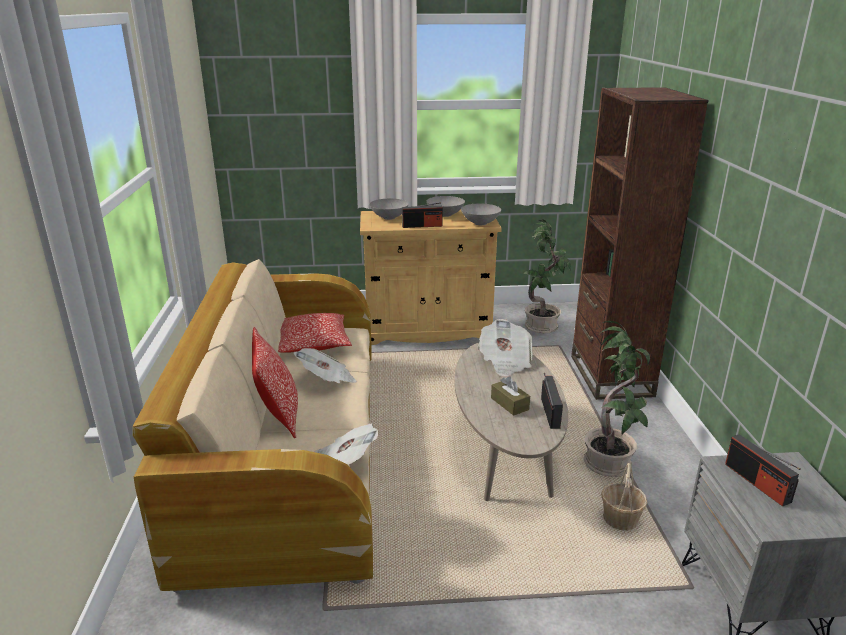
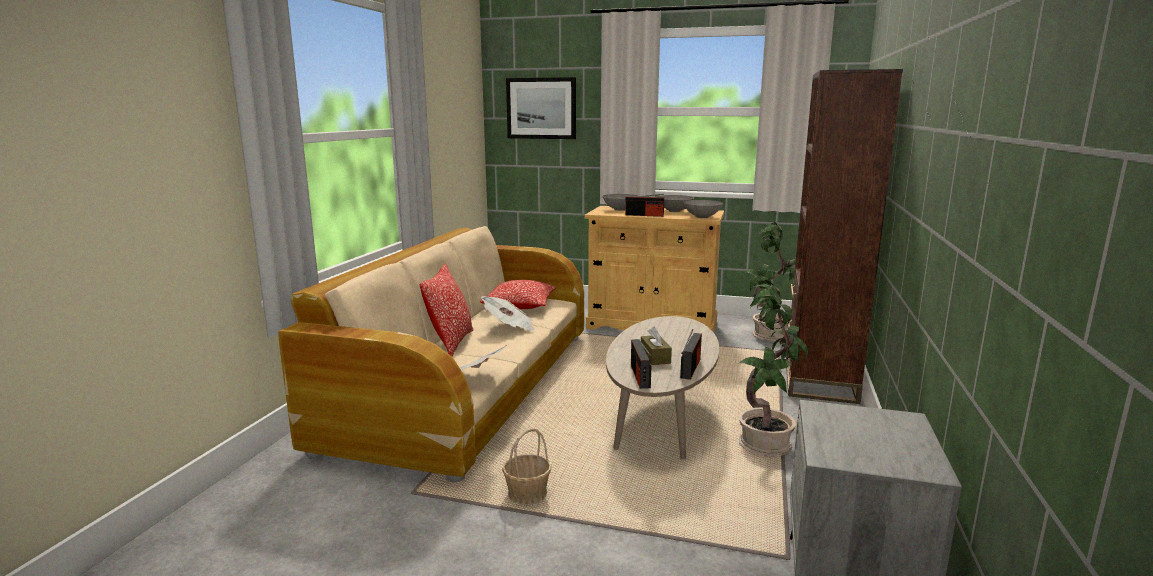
camera: 20 degrees right, 10 degrees down
newspaper [478,319,533,377] -> none
basket [601,463,647,531] -> basket moved to [502,428,552,505]
radio [725,434,801,507] -> radio moved to [631,339,651,389]
none -> picture [506,77,576,139]

